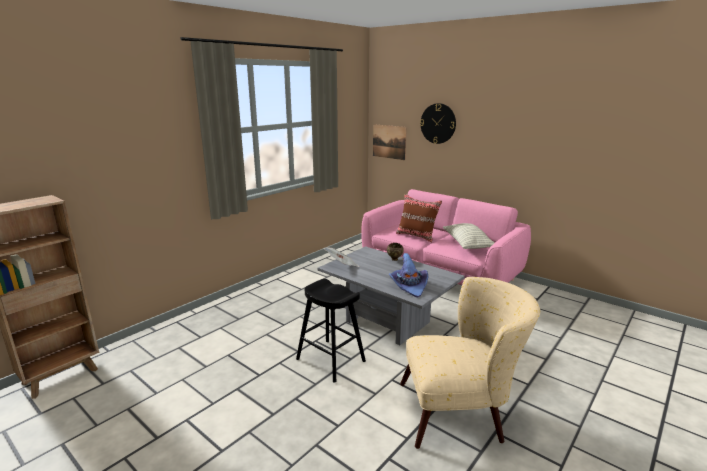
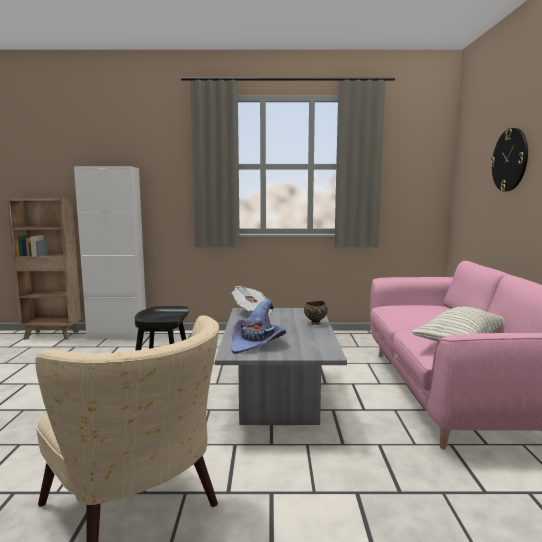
camera: 50 degrees right, 10 degrees down
picture [373,124,407,160] -> none
brown pillow [396,194,442,243] -> none
none -> white cabinet [74,167,147,339]

